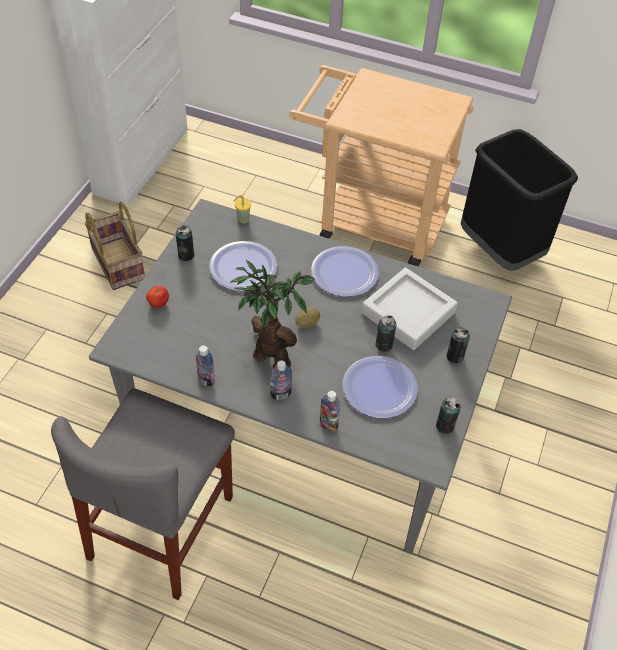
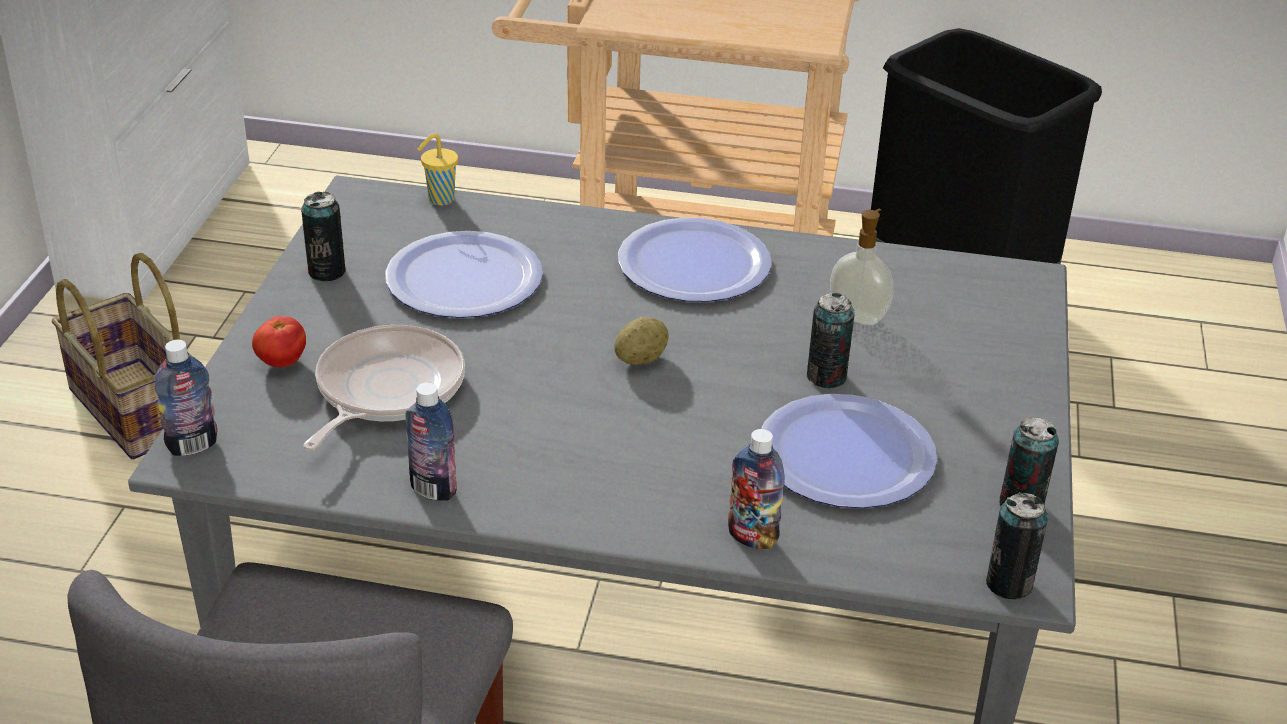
camera: 10 degrees left, 15 degrees down
potted plant [230,260,315,368] -> none
bottle [270,360,292,400] -> bottle moved to [155,340,217,456]
grey tray [362,267,458,350] -> soap dispenser [830,209,893,325]
can [446,327,470,364] -> can moved to [986,492,1049,599]
none -> frying pan [303,325,465,451]

